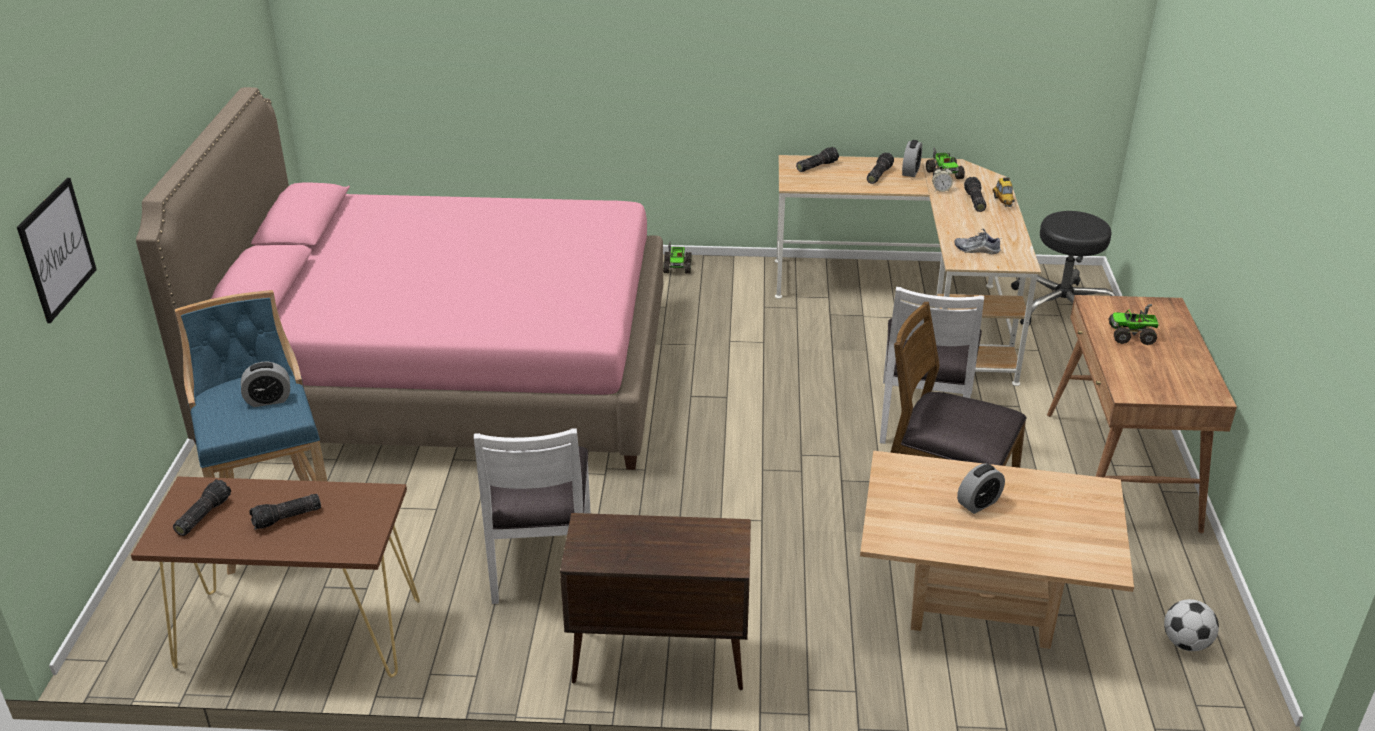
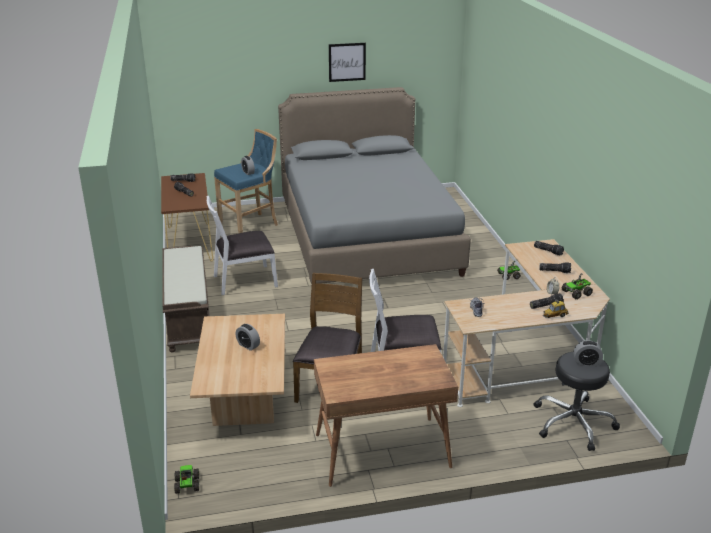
camera: 75 degrees right, 5 degrees down
picture [17,178,97,323] -> picture moved to [329,43,366,82]
pink bed [136,87,663,470] -> grey bed [278,87,471,284]
brown cabinet [560,513,751,690] -> brown bench [162,246,210,352]
alarm clock [902,140,922,177] -> alarm clock moved to [573,340,603,366]
toy truck [1109,304,1159,345] -> toy truck moved to [174,465,199,494]
football [1164,599,1219,651] -> none

